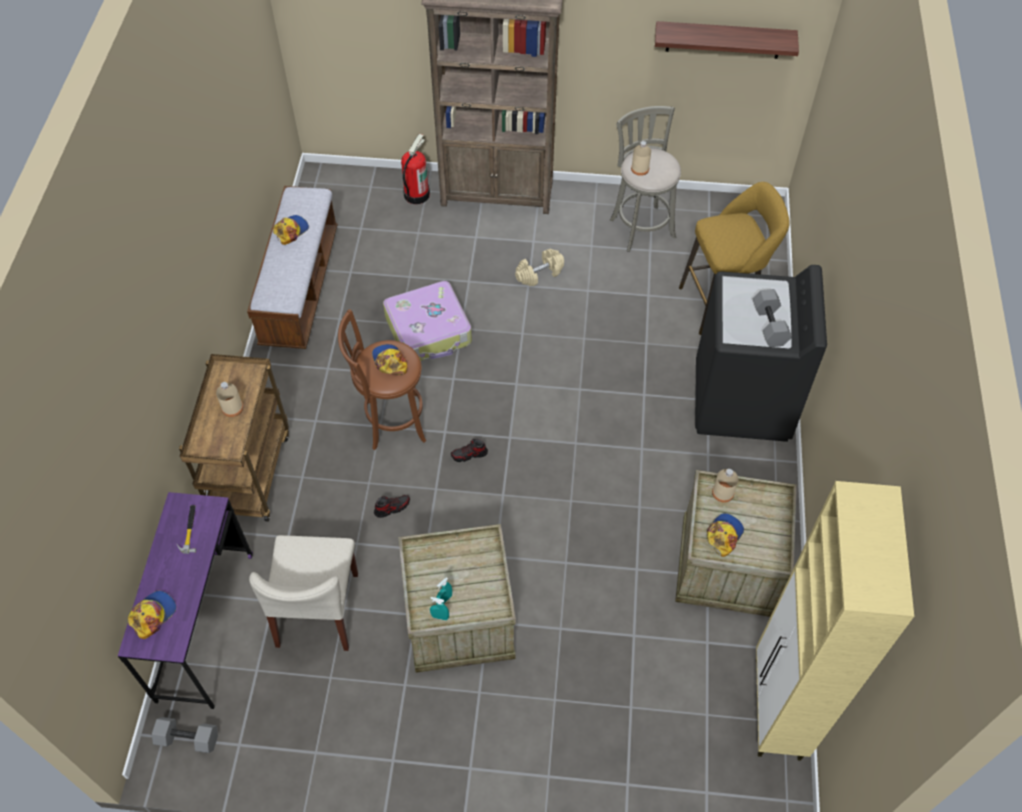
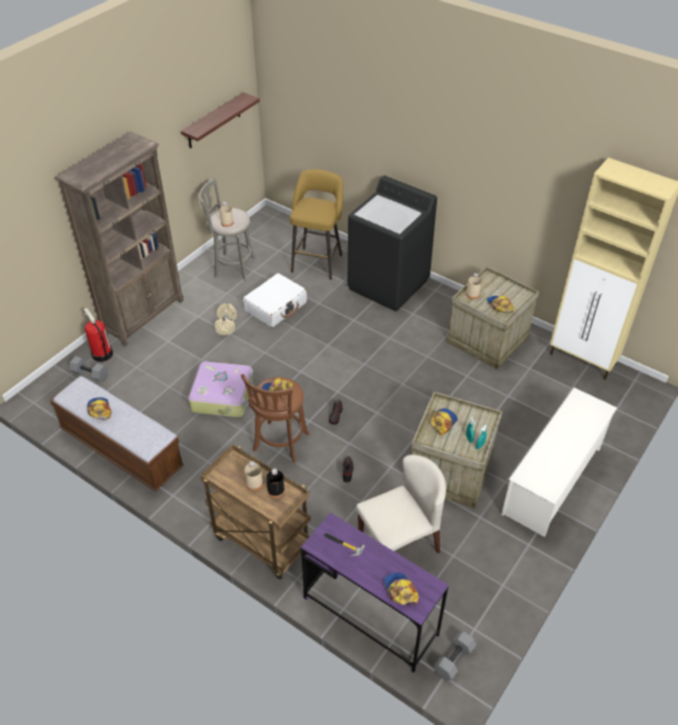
camera: 60 degrees left, 10 degrees down
beige chair [249,535,358,651] -> beige chair turned 60 degrees counterclockwise [356,455,446,554]
grey dumbbell [753,289,792,347] -> grey dumbbell moved to [70,356,108,382]
none -> white suitcase [243,273,307,327]
none -> black bottle [266,468,285,498]
none -> cap [430,408,458,435]
none -> white shoe rack [501,388,617,537]

